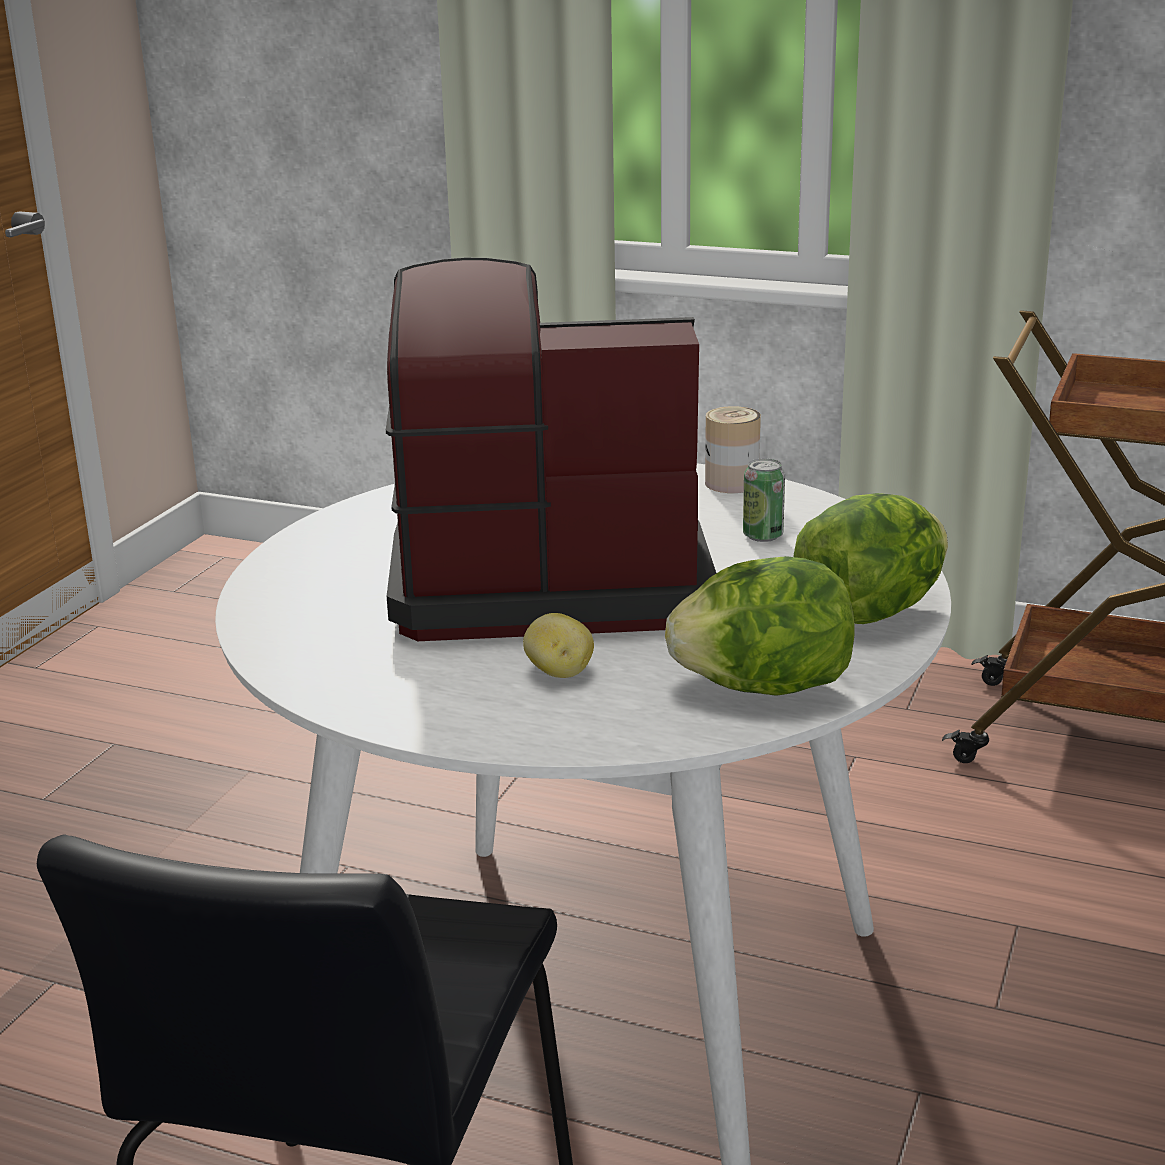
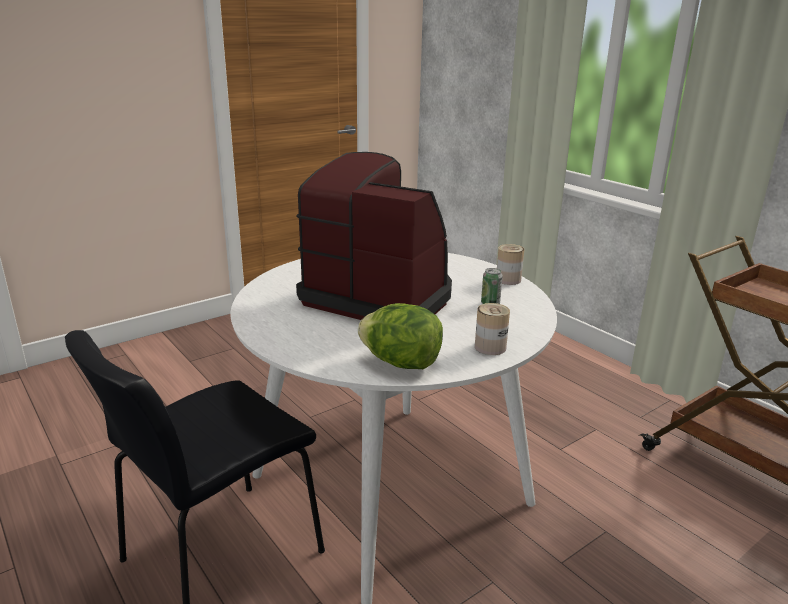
camera: 30 degrees right, 0 degrees up
potato [523,613,594,678] -> none
lettuce [794,493,948,624] -> can [475,303,510,355]

